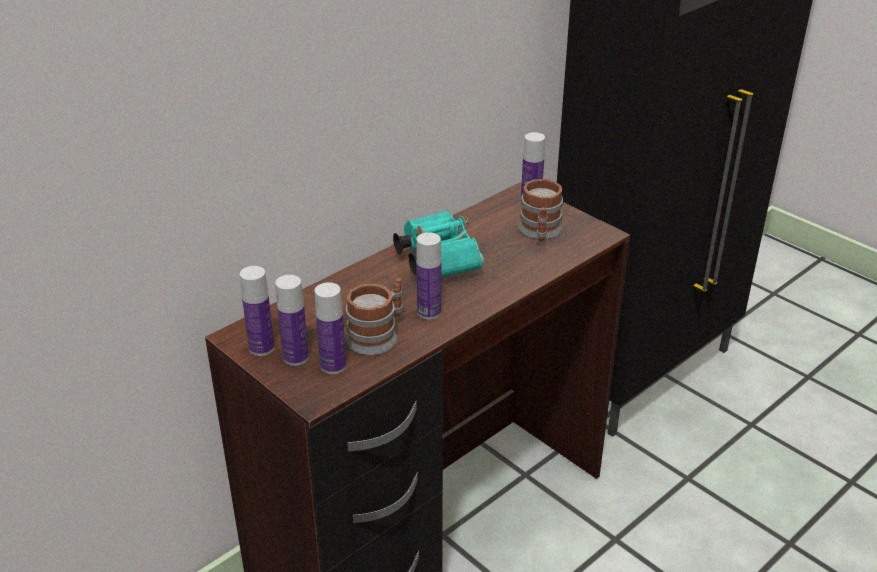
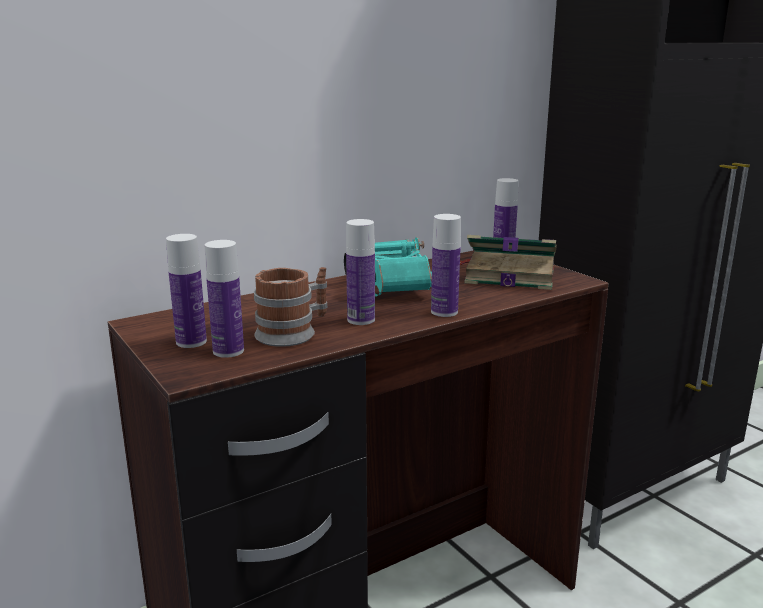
camera: 10 degrees right, 15 degrees down
bottle [240,266,275,356] -> bottle moved to [431,214,461,317]
mug [518,178,563,241] -> book [460,235,557,290]

